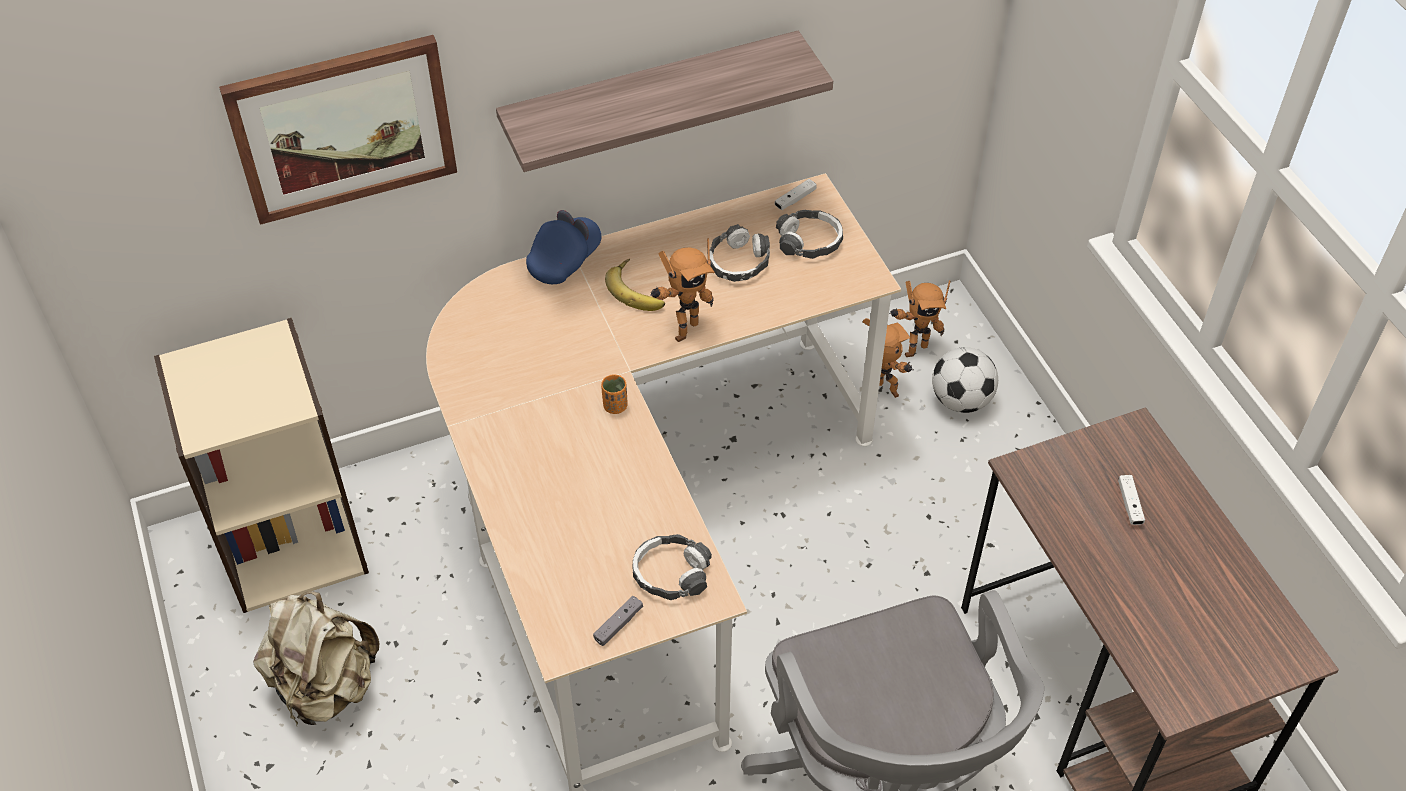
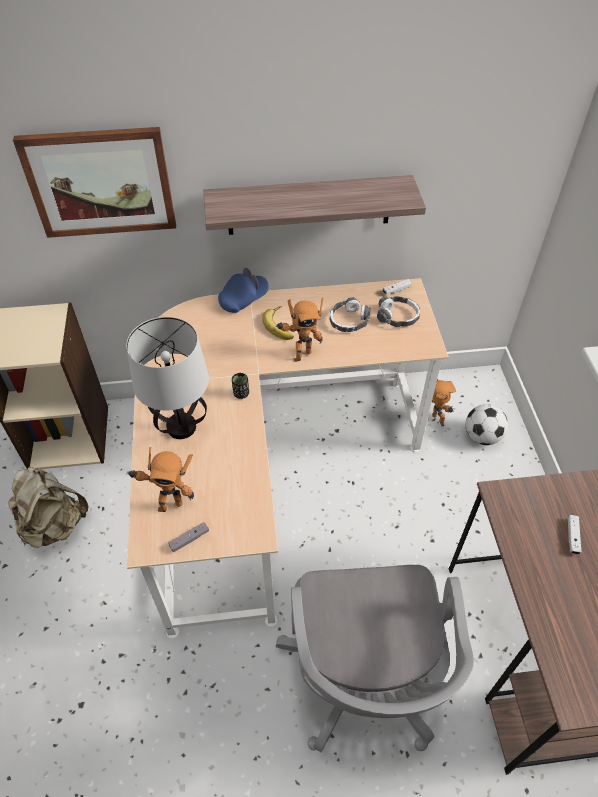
camera: 15 degrees right, 0 degrees up
orange cup [601,375,628,414] -> black cup [232,373,249,399]
headphones [632,534,712,600] -> none
toy robot [889,280,951,357] -> toy robot moved to [126,447,194,512]
none -> table lamp [126,317,209,439]

